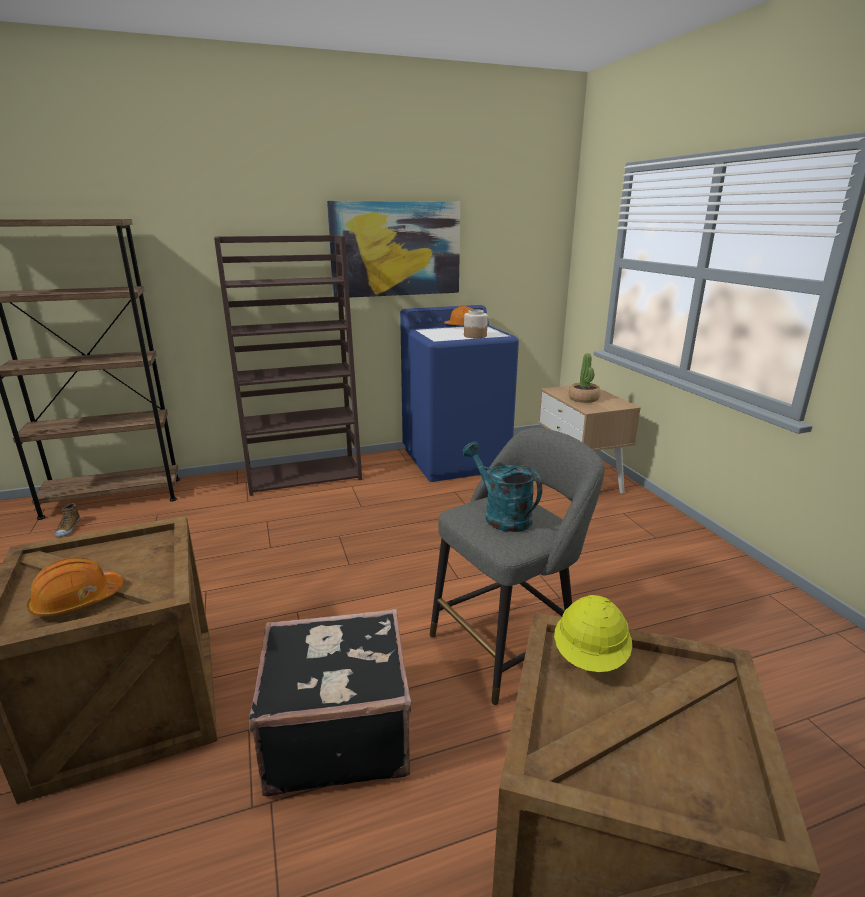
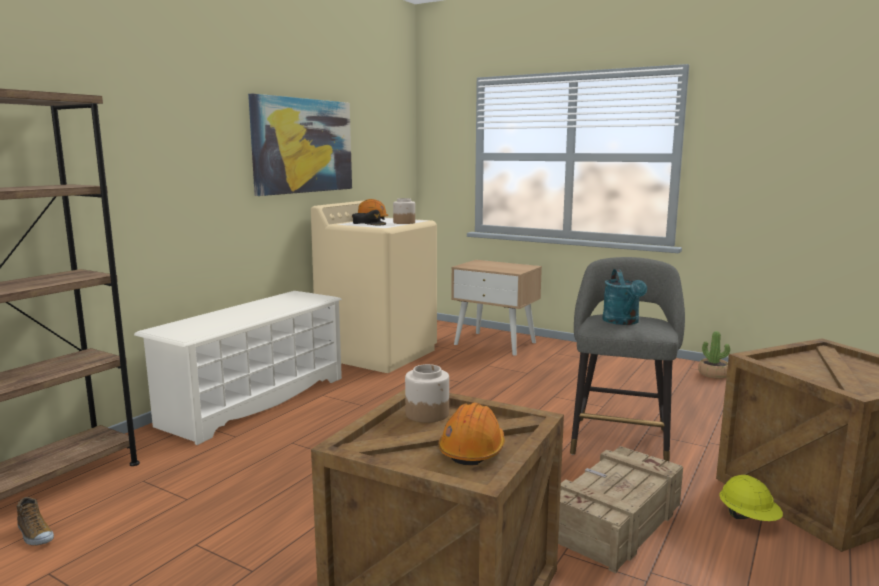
camera: 40 degrees left, 10 degrees down
brown bookcase [214,235,362,496] -> white shoe rack [134,291,342,445]
black suitcase [249,609,411,797] -> crate [558,446,683,573]
blue washing machine [400,305,519,482] -> beige washing machine [311,200,437,373]
turquoise watering can [462,441,542,532] -> turquoise watering can turned 105 degrees counterclockwise [602,269,647,325]
yellow hard hat [554,595,632,672] -> yellow hard hat moved to [719,475,783,521]
potted plant [569,353,601,403] -> potted plant moved to [698,331,730,379]
none -> black cap [352,210,386,225]
none -> jar [405,364,449,423]

